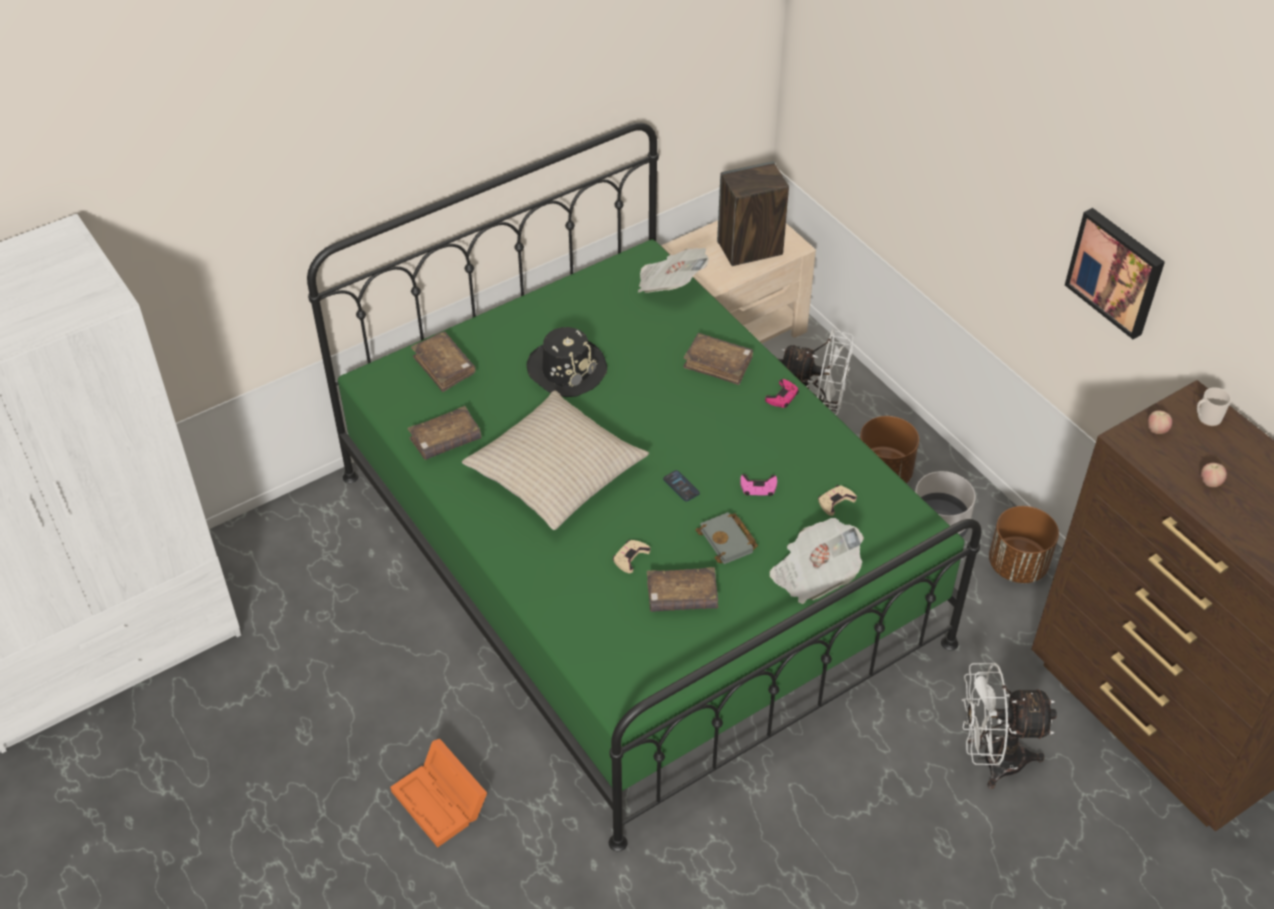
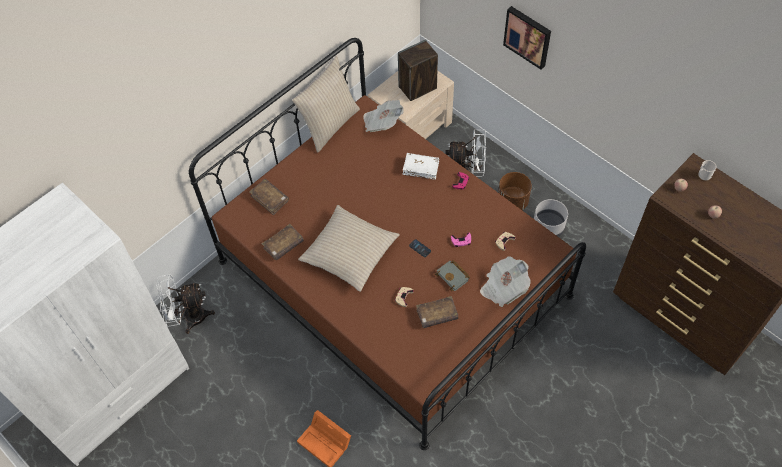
camera: 10 degrees left, 10 degrees up
green bed [307,122,982,852] -> brown bed [189,38,586,450]
black hat [527,327,607,397] -> none
brown book [683,333,753,385] -> white book [403,153,439,180]
white fan [962,663,1057,789] -> white fan moved to [156,274,215,334]
brown planter [989,506,1059,583] -> none
picture [1065,208,1165,339] -> picture moved to [503,6,551,70]
none -> beige pillow [292,56,360,152]

